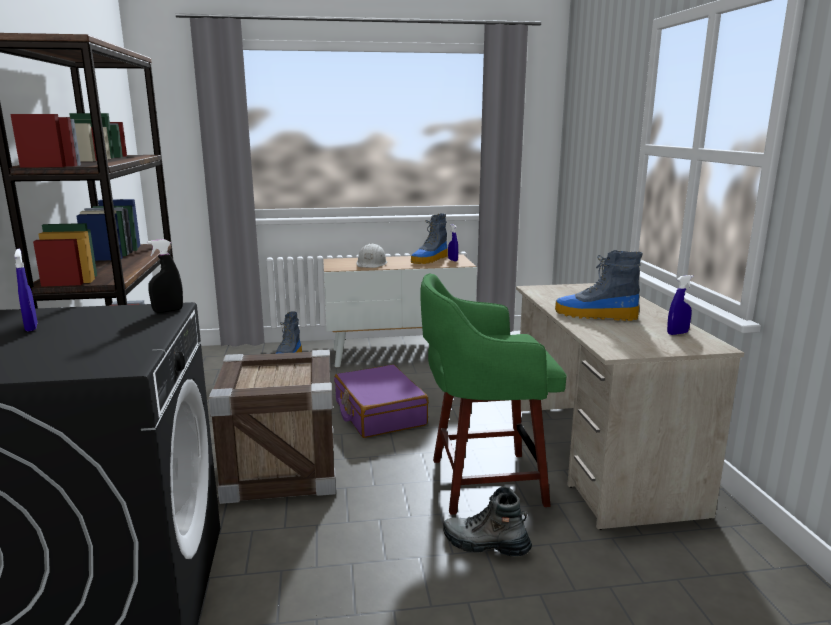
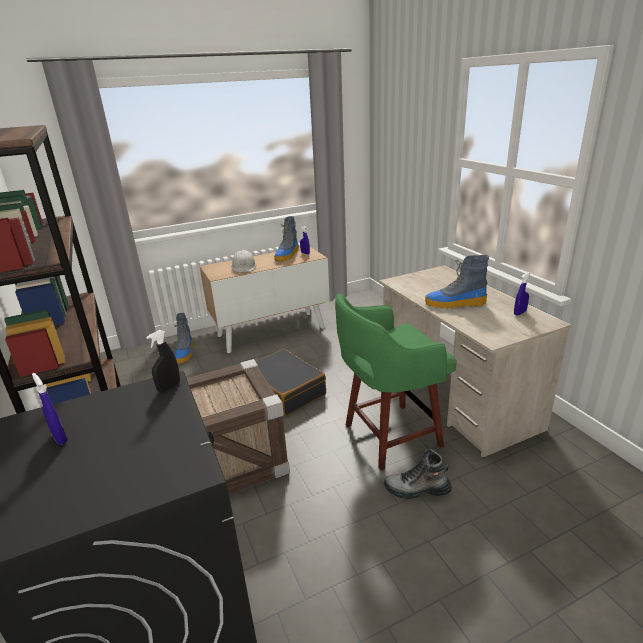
camera: 15 degrees left, 10 degrees up
purple suitcase [334,365,429,438] -> black suitcase [255,349,326,416]

